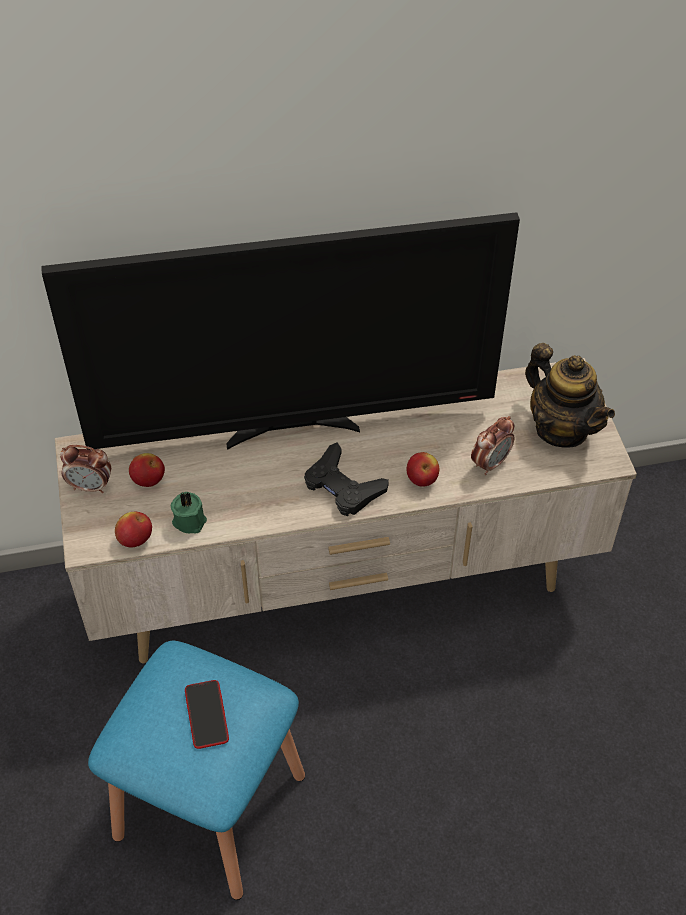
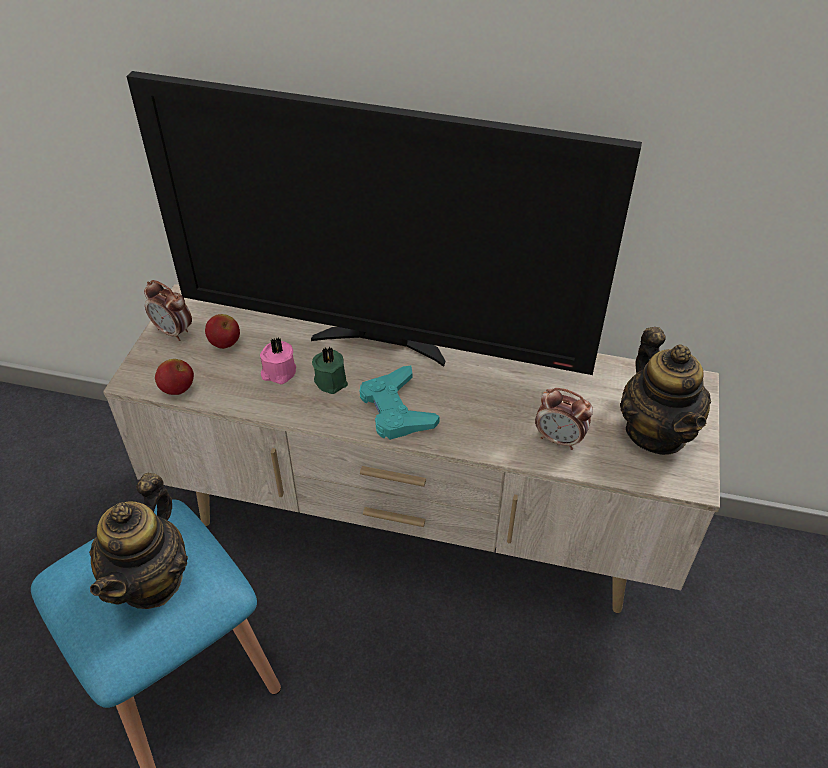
camera: 25 degrees right, 5 degrees down
green candle [171,491,207,533] -> green candle moved to [312,347,348,394]
phone [185,680,229,749] -> teapot [89,473,188,609]
black game controller [304,442,389,516] -> turquoise game controller [360,366,440,440]
apple [407,452,440,487] -> none
alarm clock [471,416,515,475] -> alarm clock turned 45 degrees clockwise [535,388,593,450]
none -> pink candle [260,337,296,384]

